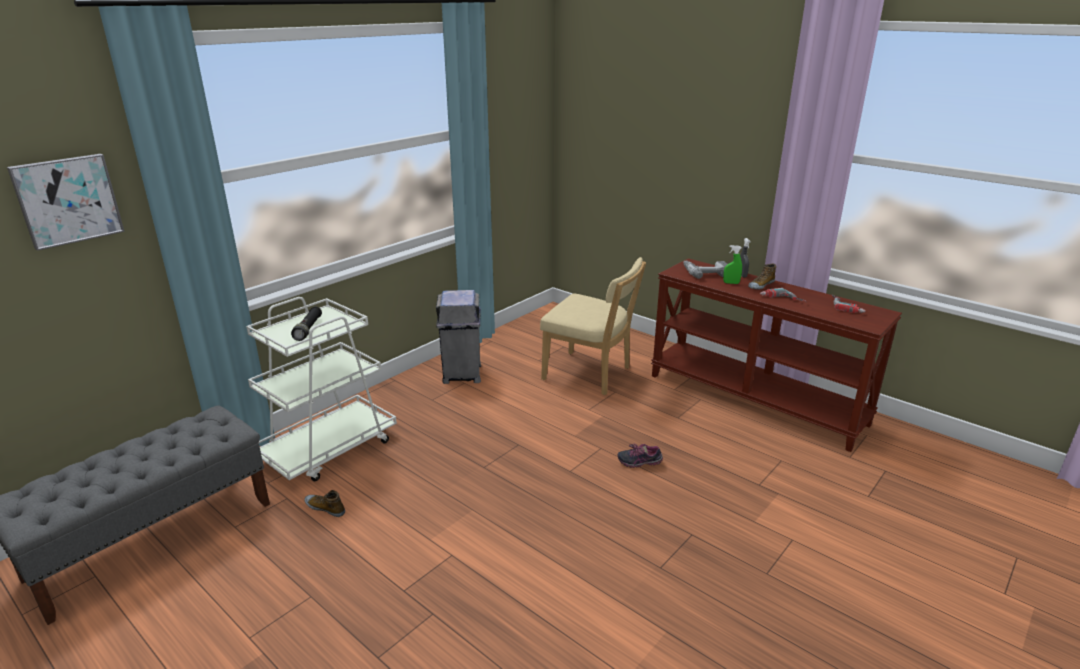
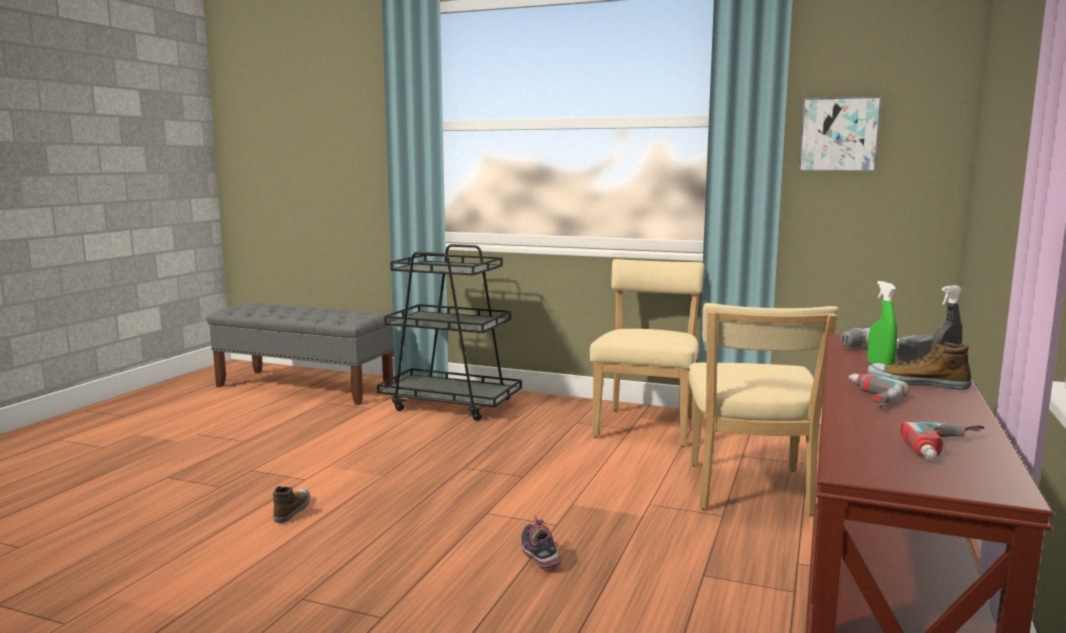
camera: 70 degrees right, 15 degrees down
picture [7,154,125,251] -> picture moved to [799,96,882,172]
white cart [246,297,397,481] -> black cart [377,244,522,421]
black flashlight [291,307,322,341] -> none
shoe [304,490,345,517] -> shoe moved to [273,486,310,523]
grey trash can [436,290,481,384] -> beige chair [590,259,704,447]

